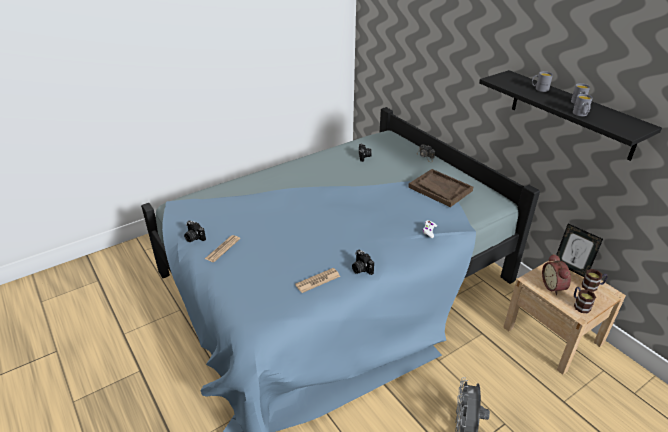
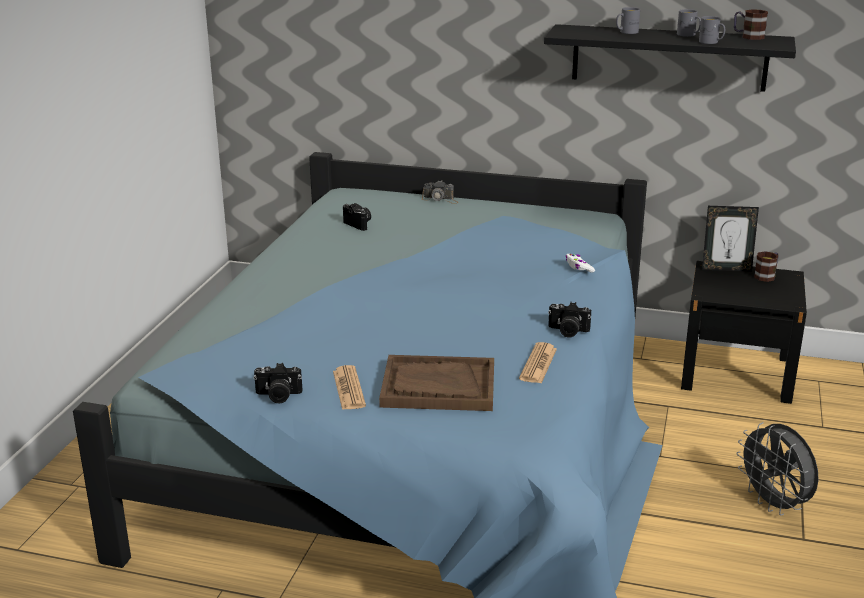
camera: 40 degrees left, 10 degrees down
brown tray [408,169,473,207] -> brown tray moved to [379,355,494,411]
beige nightstand [504,261,626,375] -> black nightstand [681,261,807,404]
alarm clock [542,254,571,295] -> none
mug [574,287,596,313] -> mug moved to [734,9,768,40]

